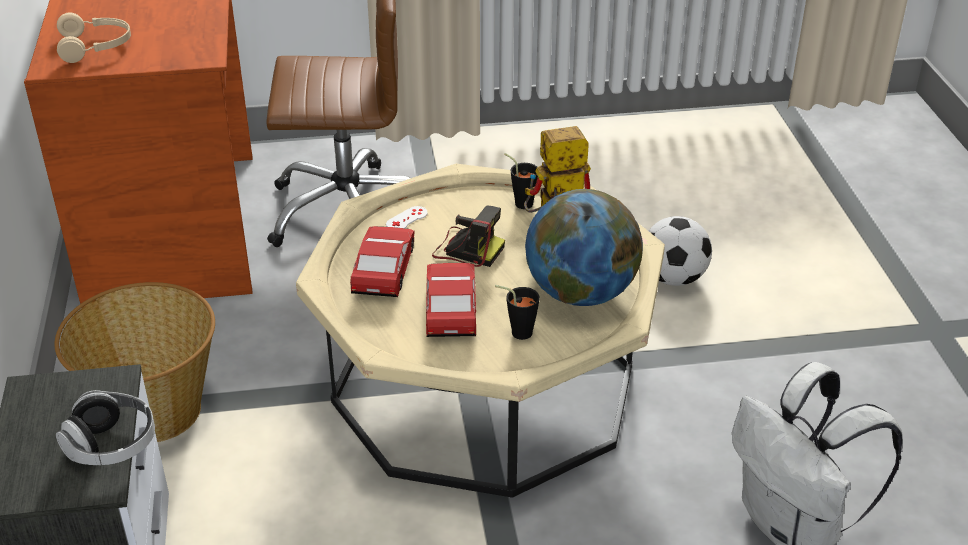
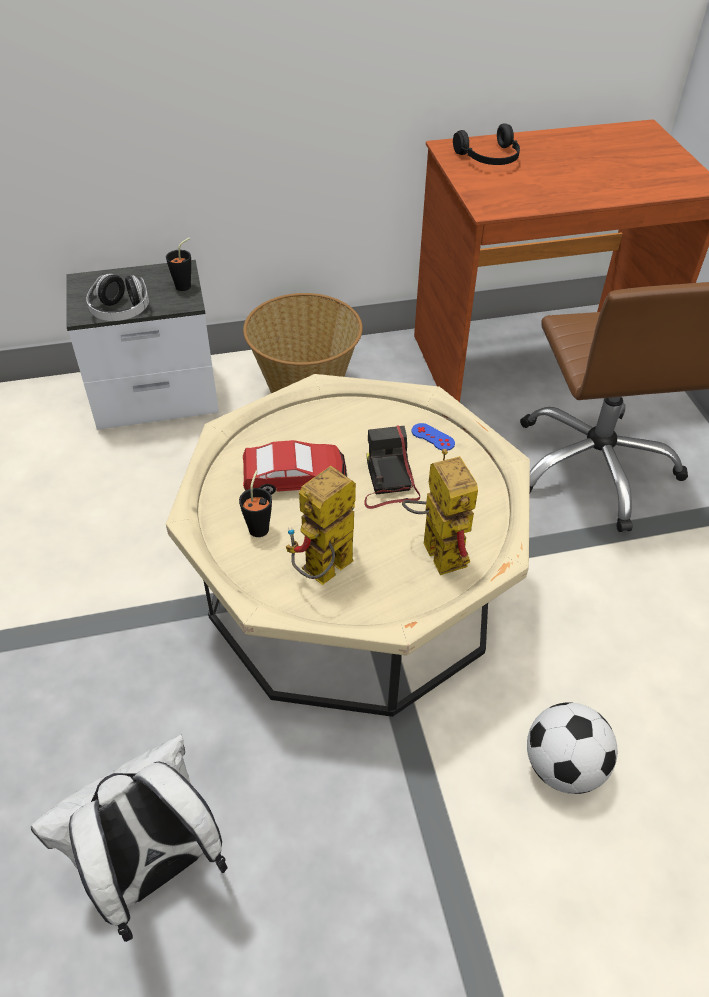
camera: 85 degrees right, 10 degrees up
beige headphones [57,12,131,63] -> black headphones [453,123,520,165]
toy car [350,226,415,297] -> none
white game controller [386,206,428,228] -> blue game controller [412,423,455,451]
camera [432,206,505,267] -> camera turned 150 degrees clockwise [364,425,420,509]
black cup [504,153,538,209] -> black cup moved to [166,237,191,291]
globe [525,189,643,306] -> toy robot [286,466,356,585]

